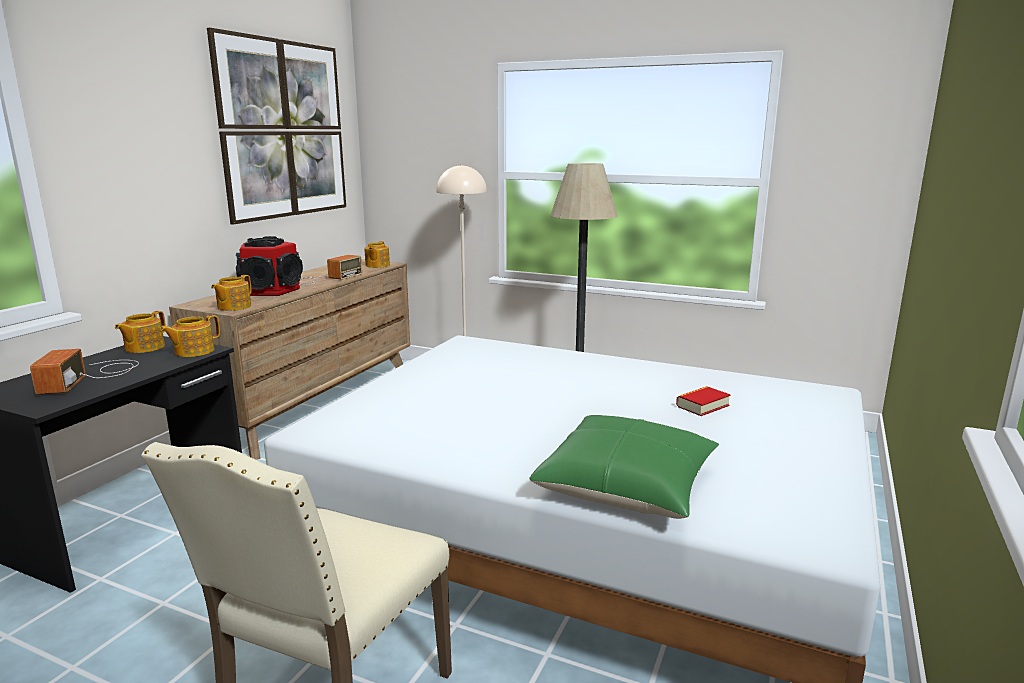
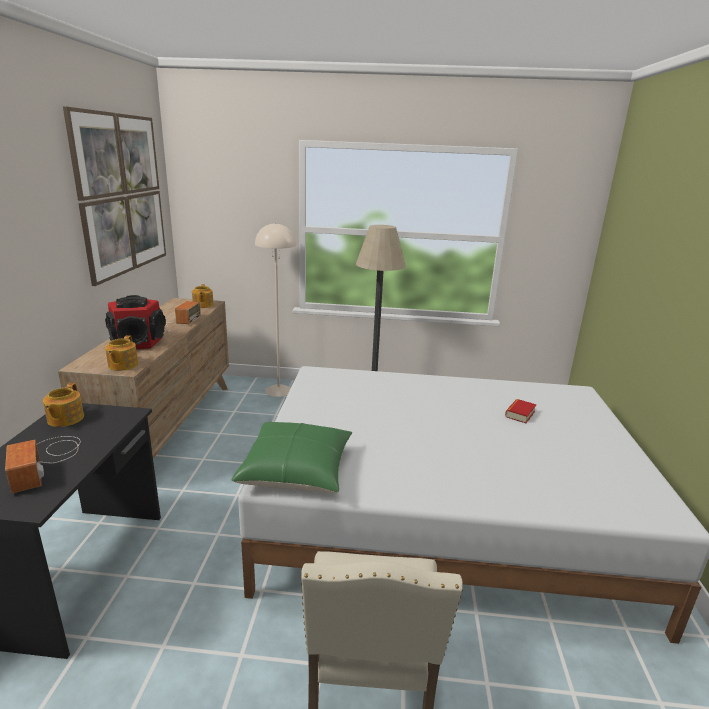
camera: 20 degrees left, 5 degrees up
teapot [160,315,220,357] -> none
green pillow [529,415,719,519] -> green pillow moved to [232,422,352,493]

